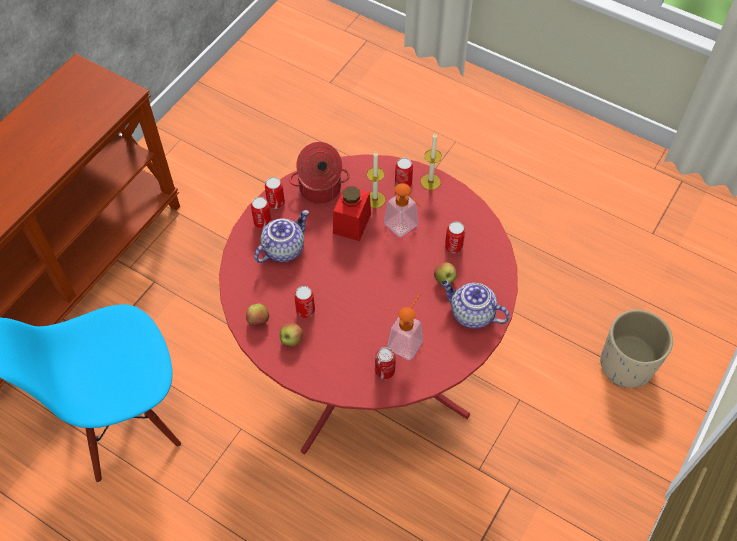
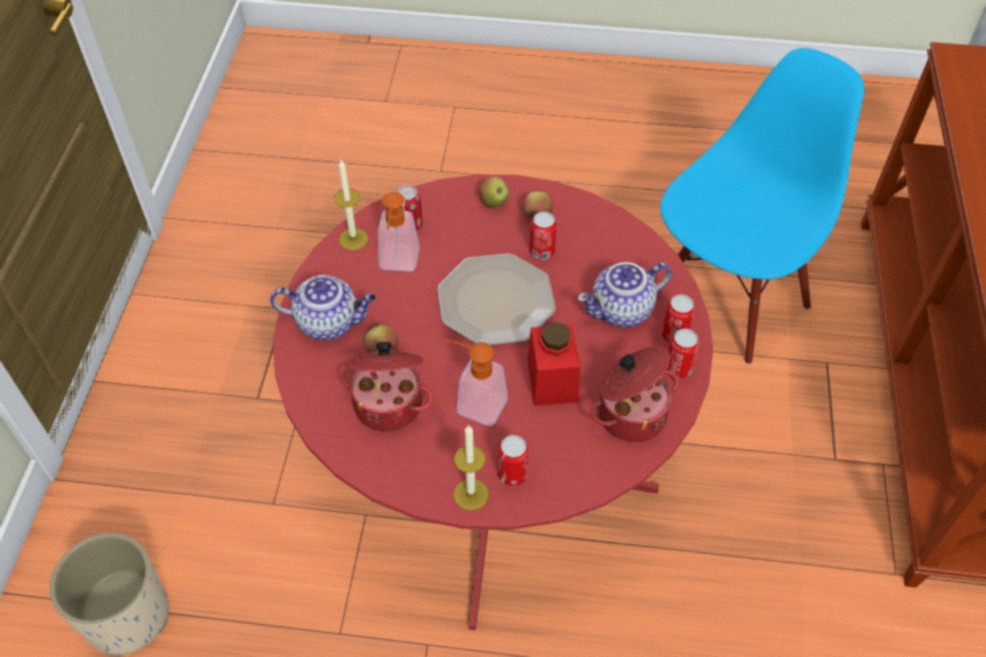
camera: 155 degrees right, 5 degrees down
apple [246,303,269,325] -> apple moved to [479,176,509,208]
teapot [254,210,309,263] -> teapot turned 45 degrees clockwise [578,262,672,327]
candle [367,151,385,208] -> candle moved to [334,160,368,250]
can [445,221,465,253] -> cooking pot [340,342,433,432]
none -> plate [437,253,556,345]

